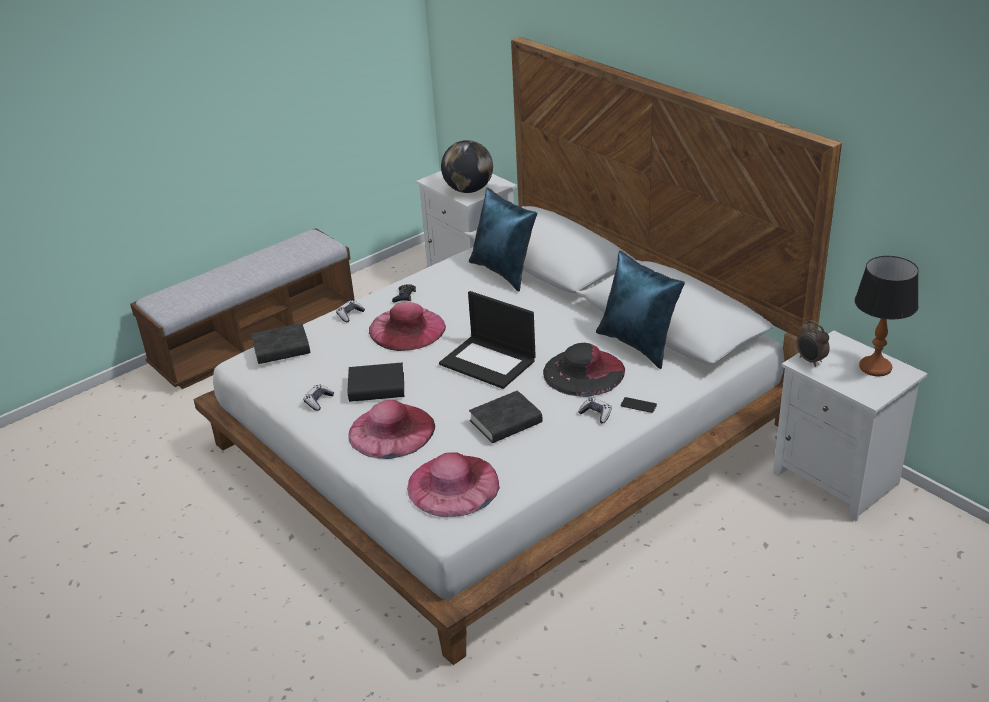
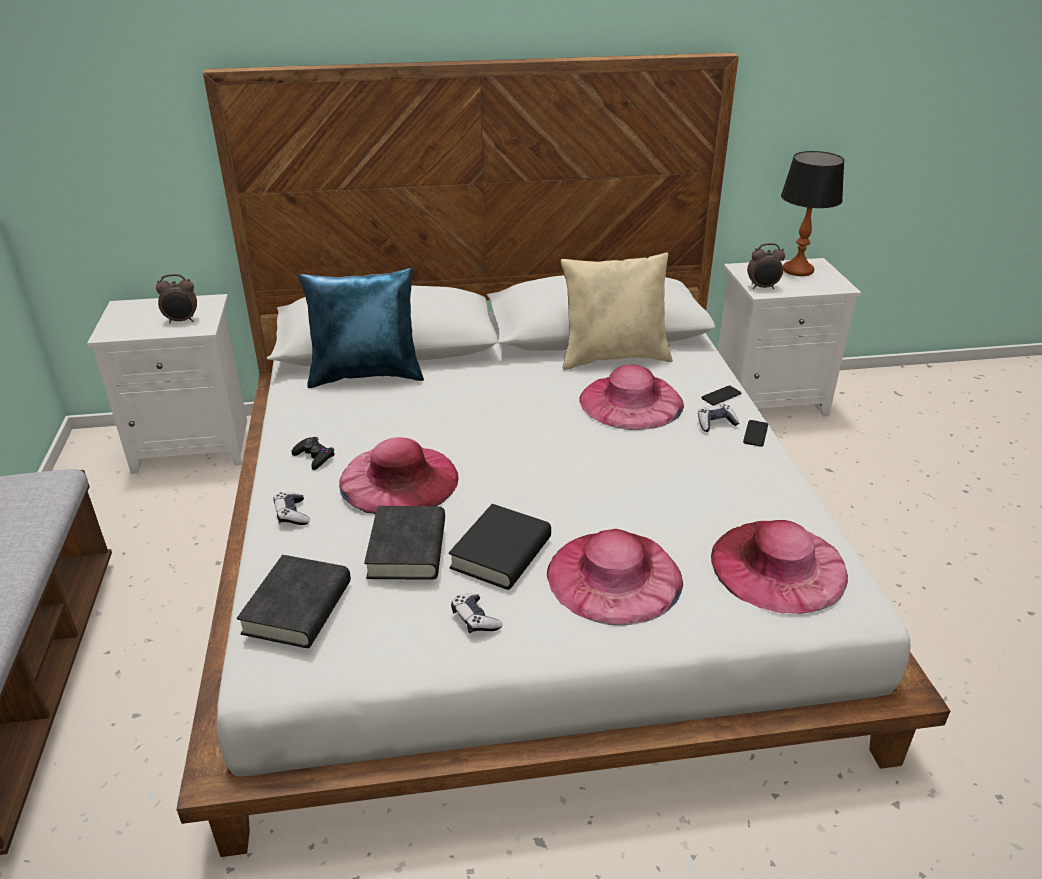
camera: 60 degrees left, 0 degrees up
laptop [439,291,536,389] -> none
globe [441,140,493,193] -> alarm clock [156,274,197,324]
black book [469,390,542,443] -> black book moved to [364,506,445,580]
black hat [543,343,625,397] -> pink hat [579,365,684,430]
blue pillow [596,251,685,369] -> beige pillow [561,253,673,370]
none -> phone [743,420,768,447]

